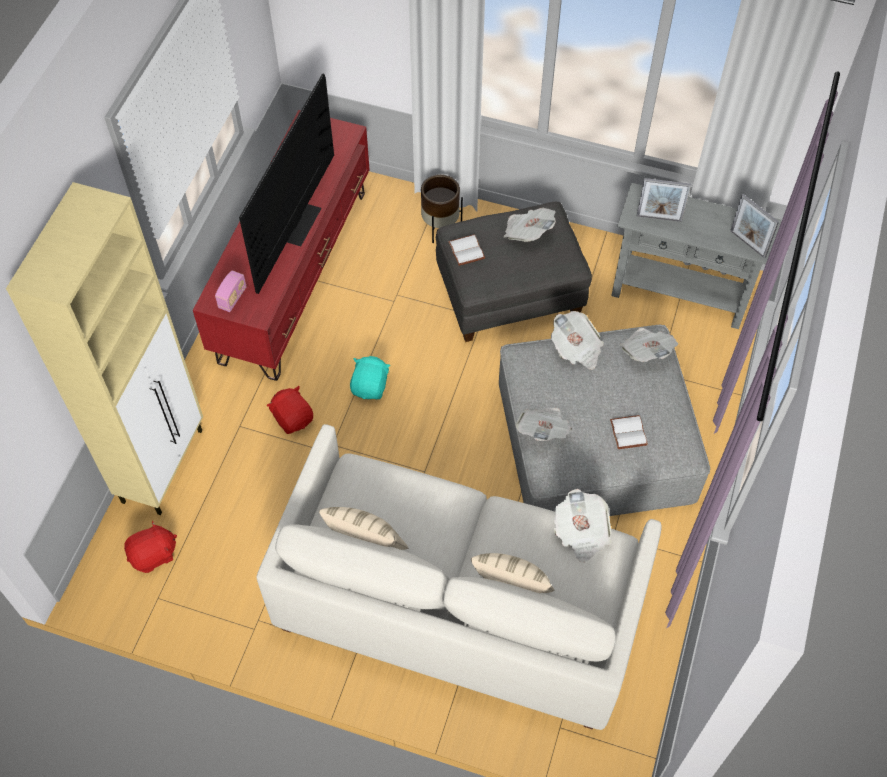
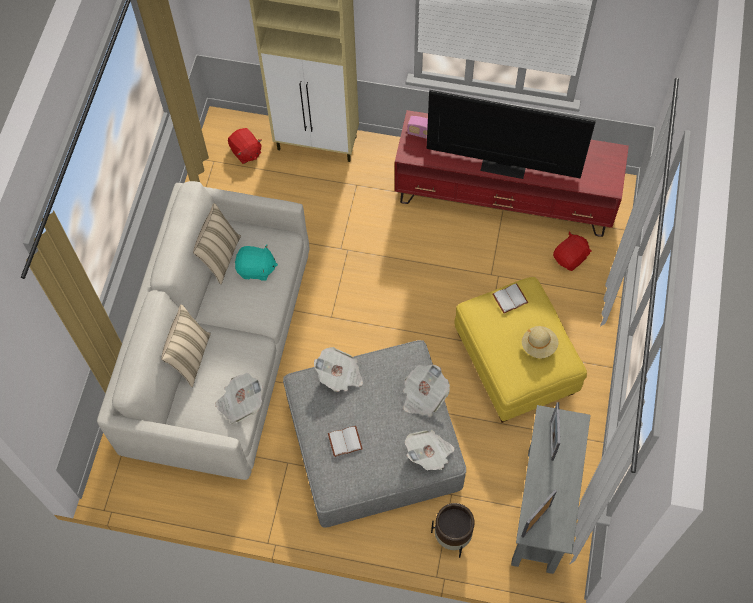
camera: 85 degrees right, 5 degrees up
red plush toy [267,386,313,434] -> red plush toy moved to [553,232,592,271]
turquoise plush toy [350,356,390,399] -> turquoise plush toy moved to [235,245,278,281]
brown planter [421,174,463,243] -> brown planter moved to [431,503,475,558]
grey ottoman [436,202,592,342] -> yellow ottoman [454,277,587,423]
newspaper [504,207,556,242] -> beige hat [522,326,559,358]

